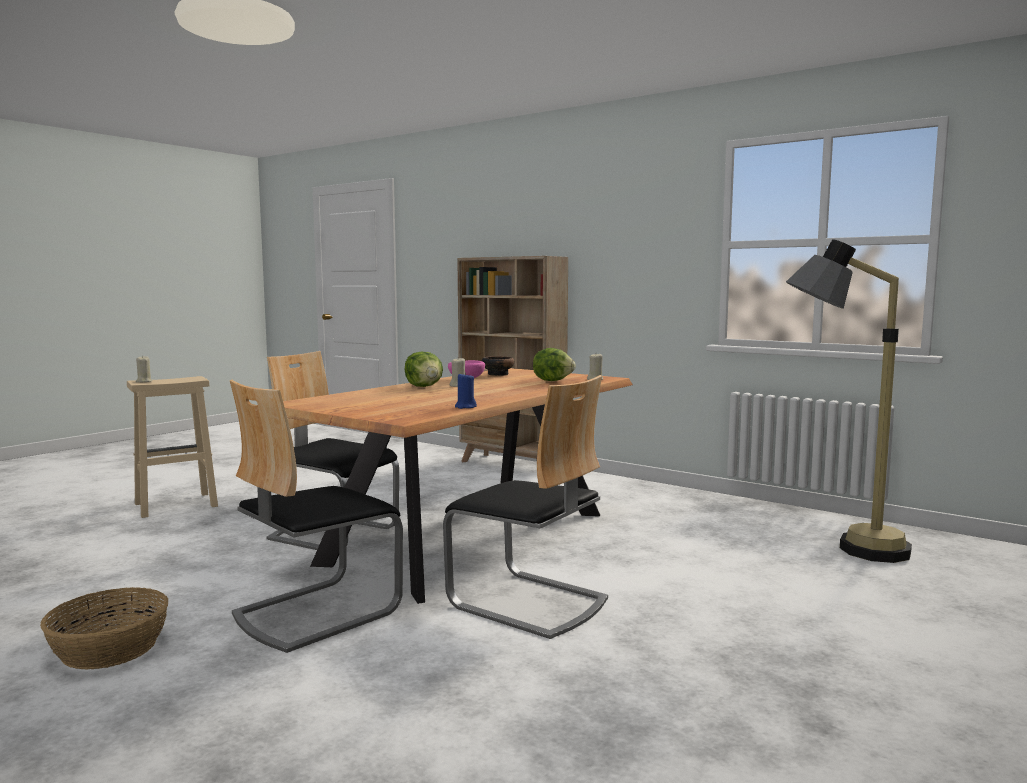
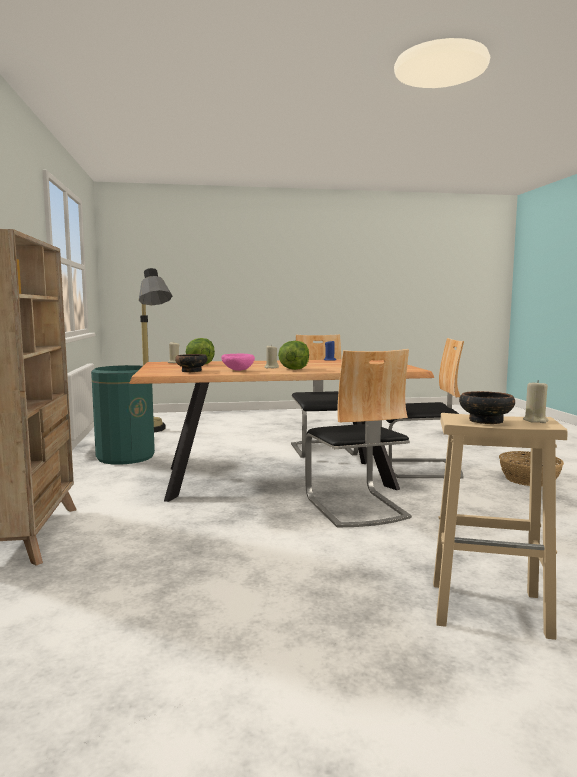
camera: 135 degrees left, 0 degrees up
none -> green trash can [91,365,155,465]
none -> bowl [459,391,515,424]

